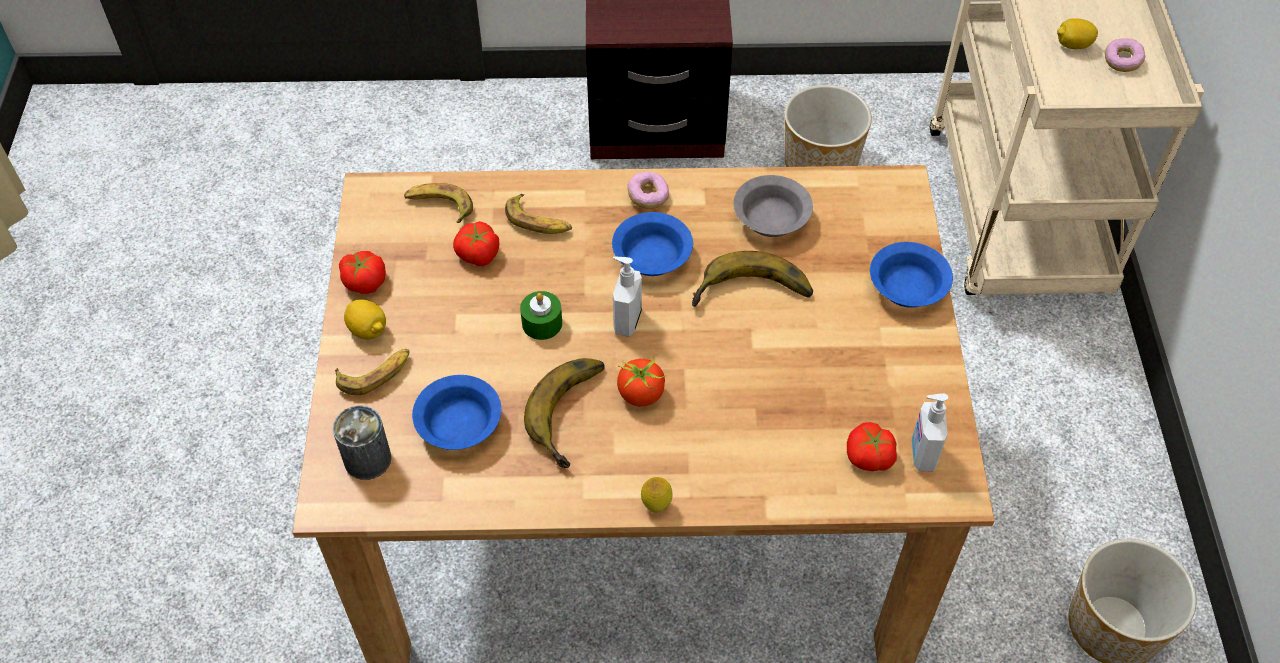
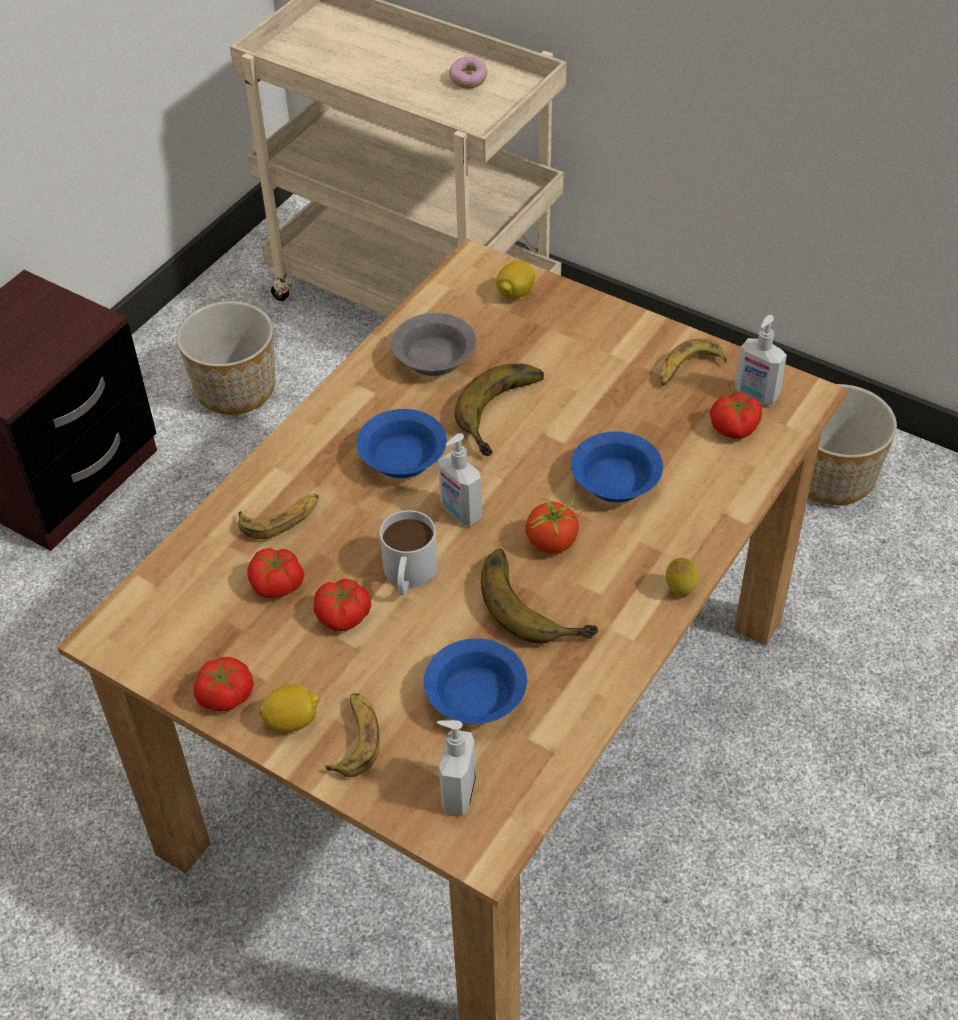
camera: 55 degrees left, 5 degrees down
can [333,406,391,480] -> soap dispenser [437,720,476,816]
banana [404,183,473,223] -> banana moved to [660,339,727,386]
green candle [520,291,562,340] -> white mug [380,510,438,595]
donut [627,171,669,209] -> none
blue bowl [870,242,953,308] -> blue bowl moved to [571,432,663,502]
lemon [1057,18,1098,49] -> lemon moved to [496,261,535,299]
none -> tomato [314,579,371,631]

